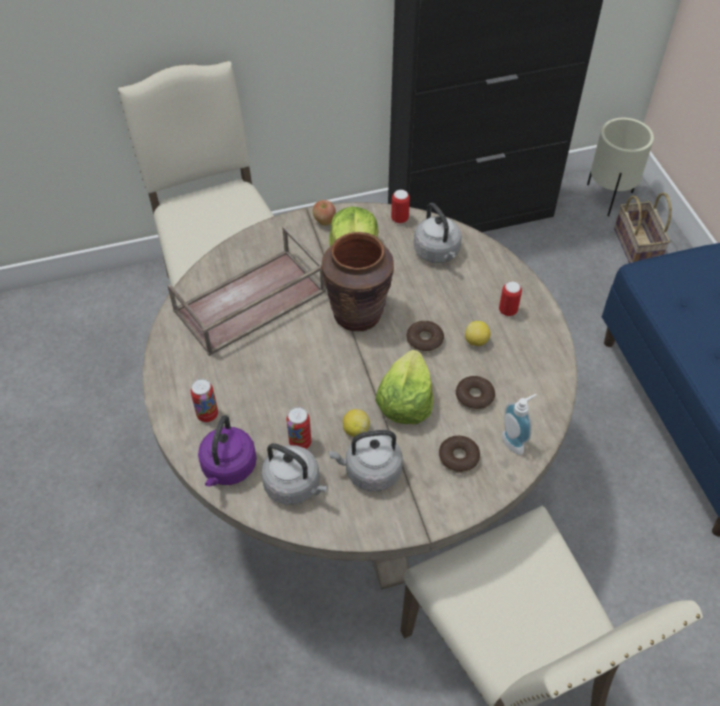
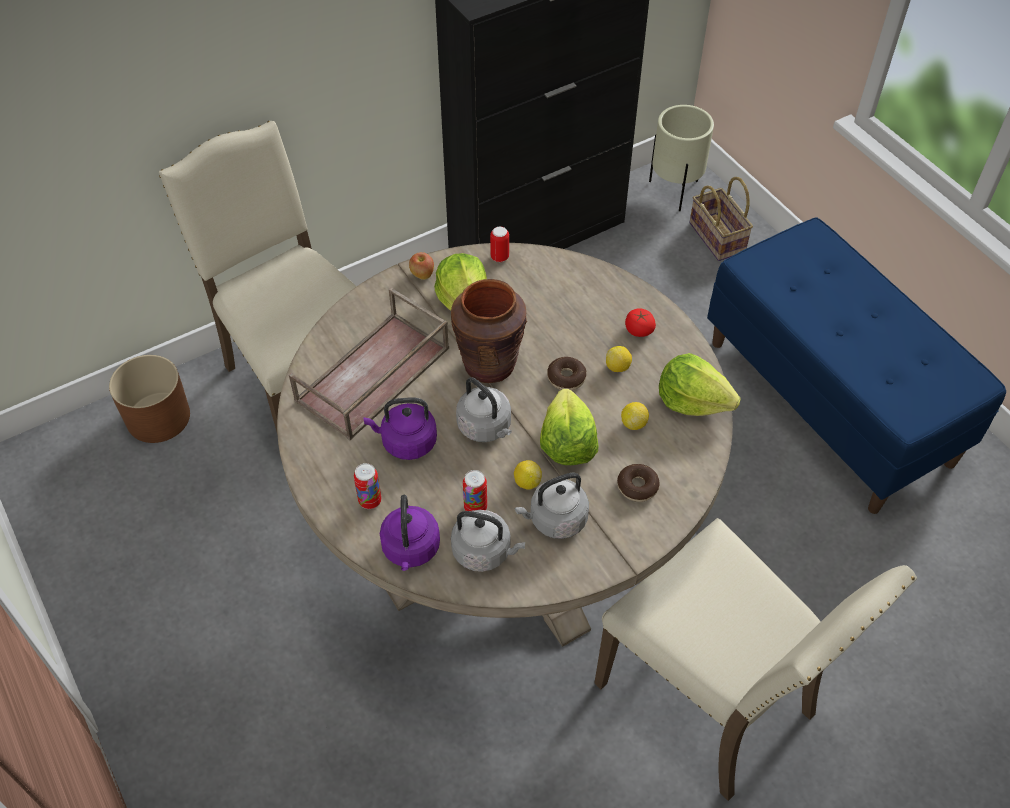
camera: 15 degrees left, 0 degrees up
grey kettle [414,203,462,263] -> grey kettle moved to [456,377,512,442]
donut [456,376,495,411] -> lemon [621,402,649,430]
can [499,281,522,316] -> tomato [625,308,656,337]
soap dispenser [502,394,537,455] -> none
none -> brown planter [109,355,190,443]
none -> purple kettle [363,398,437,460]
none -> lettuce [659,353,741,416]

